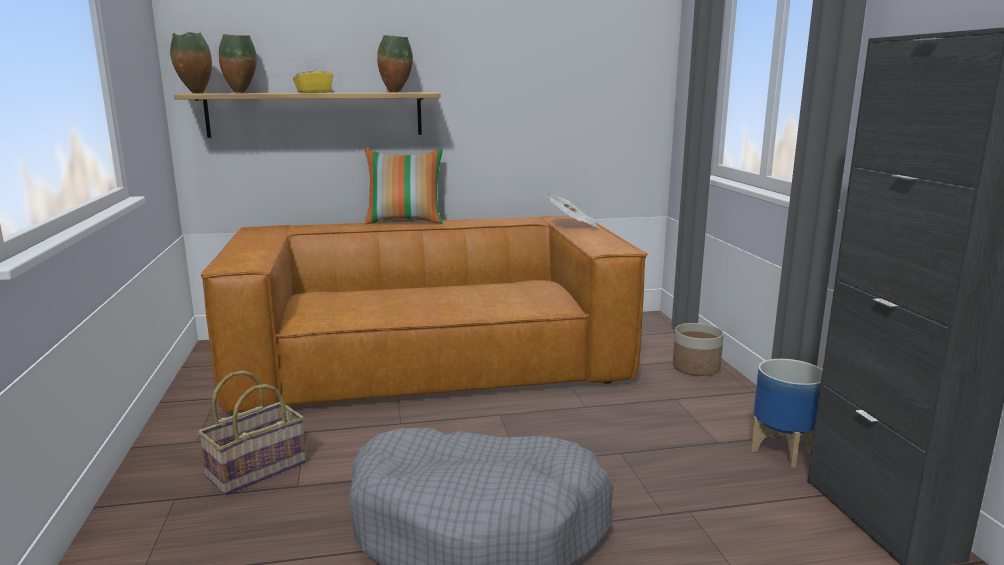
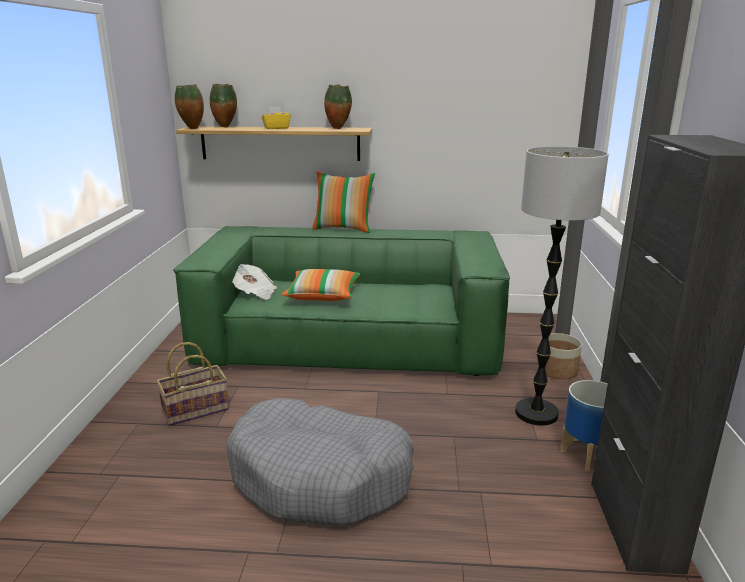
camera: 15 degrees right, 5 degrees up
brown sofa [201,216,647,412] -> green sofa [173,226,510,376]
newspaper [546,193,599,228] -> newspaper moved to [232,264,277,299]
none -> pillow [282,269,360,301]
none -> floor lamp [515,146,609,426]

